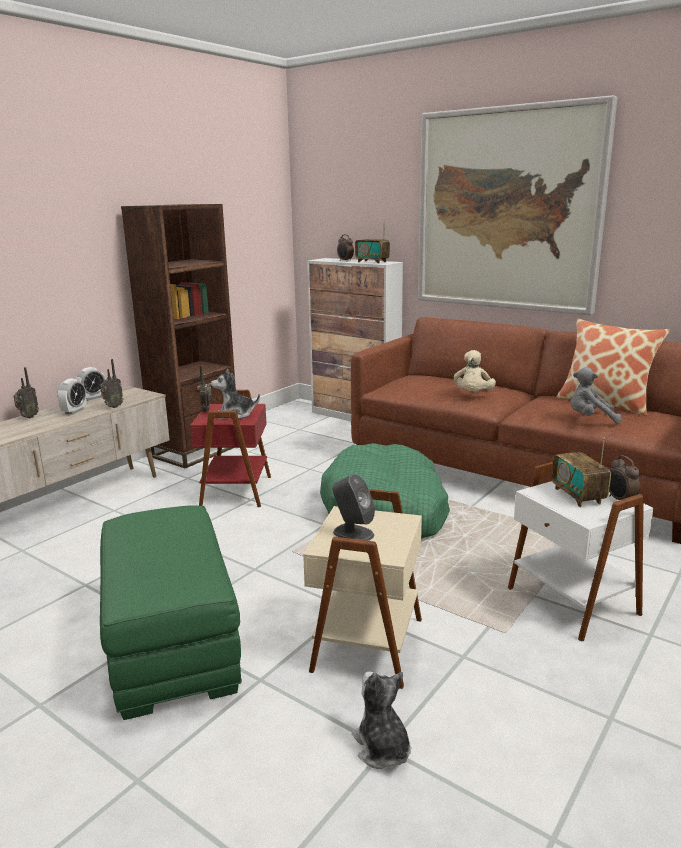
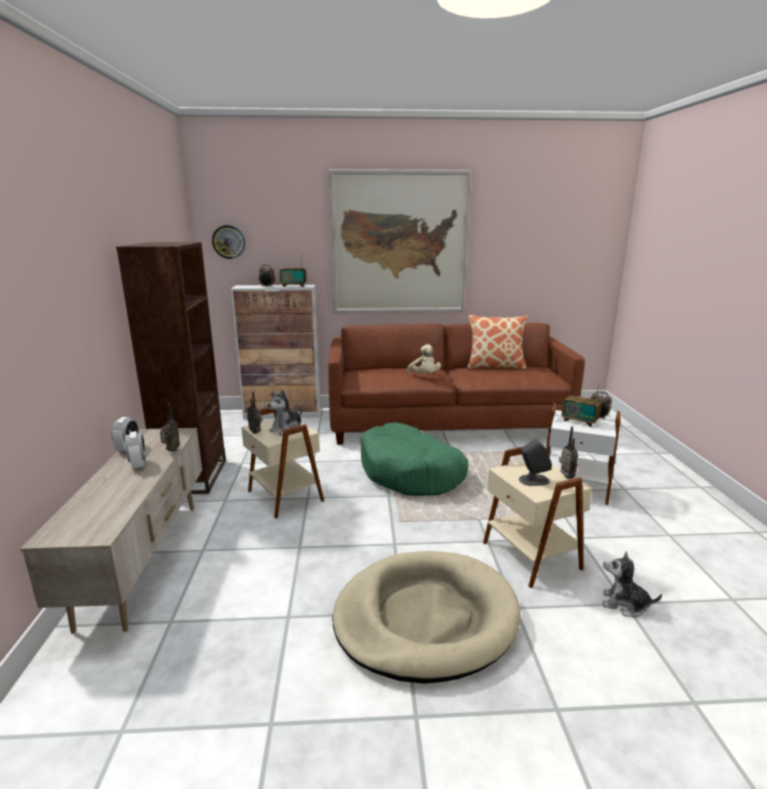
camera: 40 degrees left, 0 degrees up
radio [14,367,39,418] -> radio moved to [559,426,578,479]
green ottoman [100,505,242,720] -> beige dog bed [332,551,521,684]
red side table [190,390,271,507] -> beige side table [241,408,324,518]
grey plush toy [571,367,622,424] -> none
none -> wall clock [212,225,245,259]

